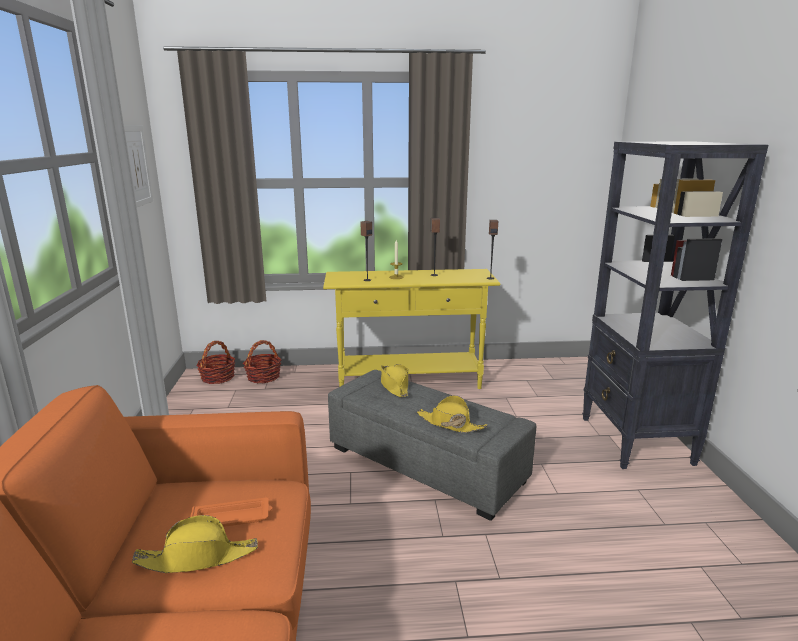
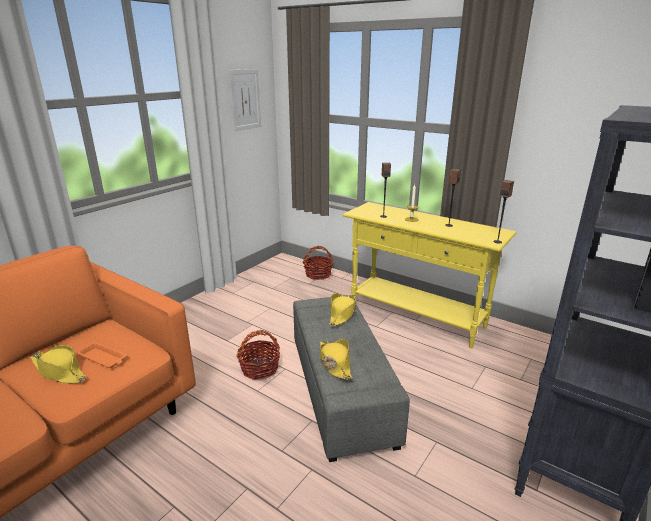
camera: 40 degrees right, 5 degrees up
basket [196,341,236,384] -> basket moved to [236,330,280,380]

